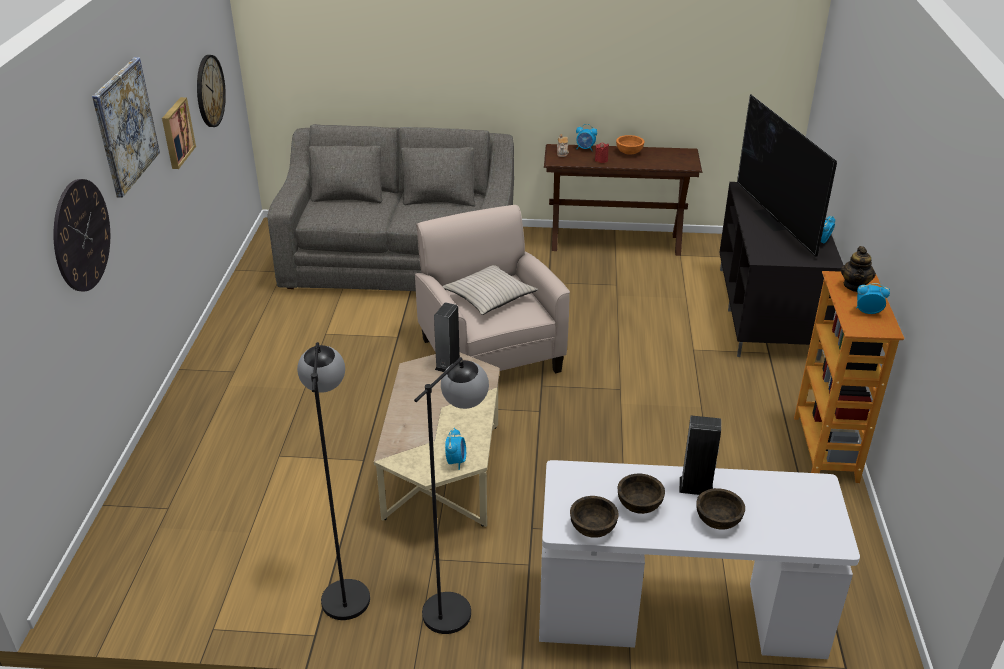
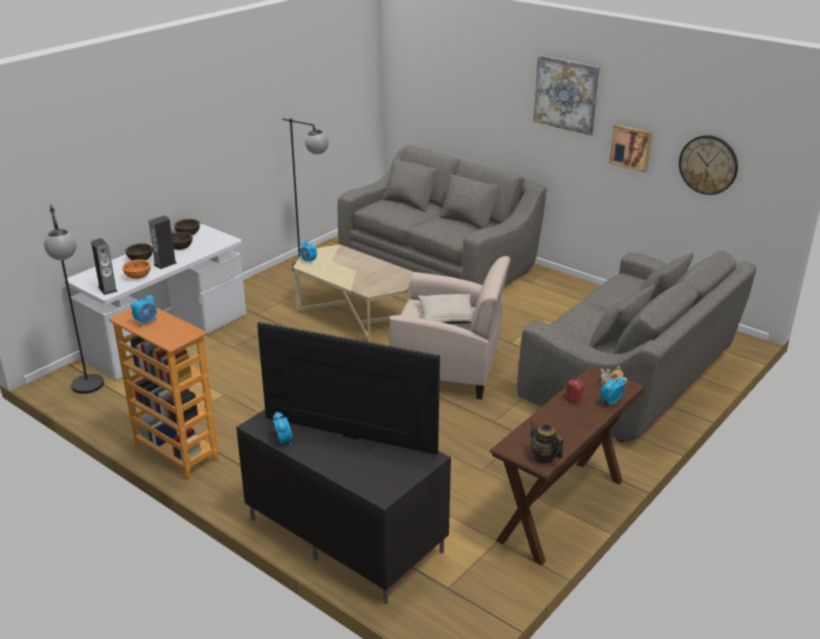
camera: 125 degrees right, 5 degrees down
wall clock [53,179,110,291] -> none
black floor lamp [414,357,489,634] -> black floor lamp moved to [44,205,104,394]
speaker [434,302,460,372] -> speaker moved to [91,238,118,295]
orange bowl [616,135,644,155] -> orange bowl moved to [122,260,151,279]
teapot [841,246,876,292] -> teapot moved to [530,421,563,464]
none -> grey sofa [337,145,547,286]

